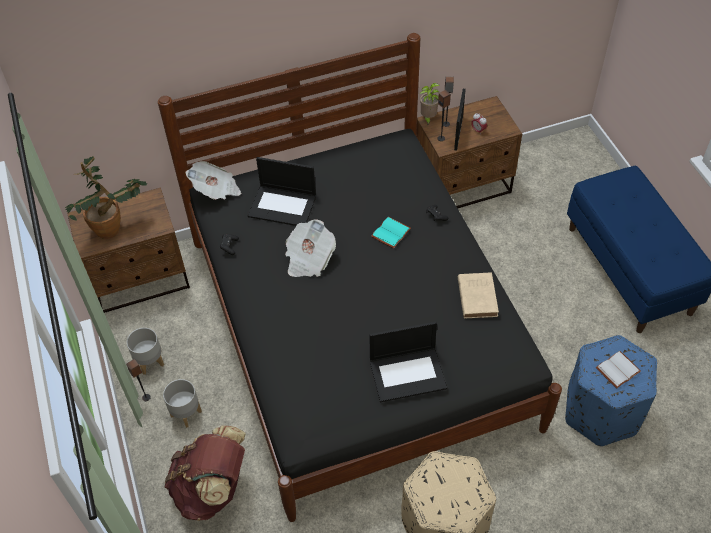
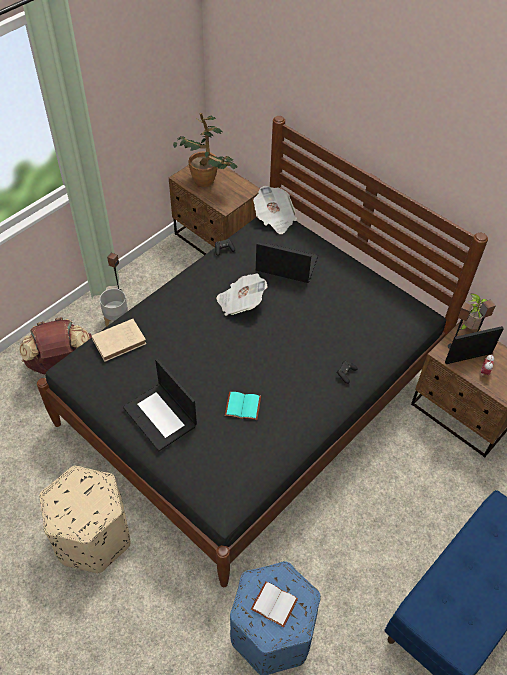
camera: 60 degrees right, 0 degrees up
grey planter [127,328,164,375] -> none
laptop [248,157,316,226] -> laptop turned 120 degrees clockwise [256,242,318,283]
turquoise book [371,216,411,248] -> turquoise book moved to [225,392,261,420]
beige book [458,272,499,319] -> beige book moved to [91,319,146,361]

